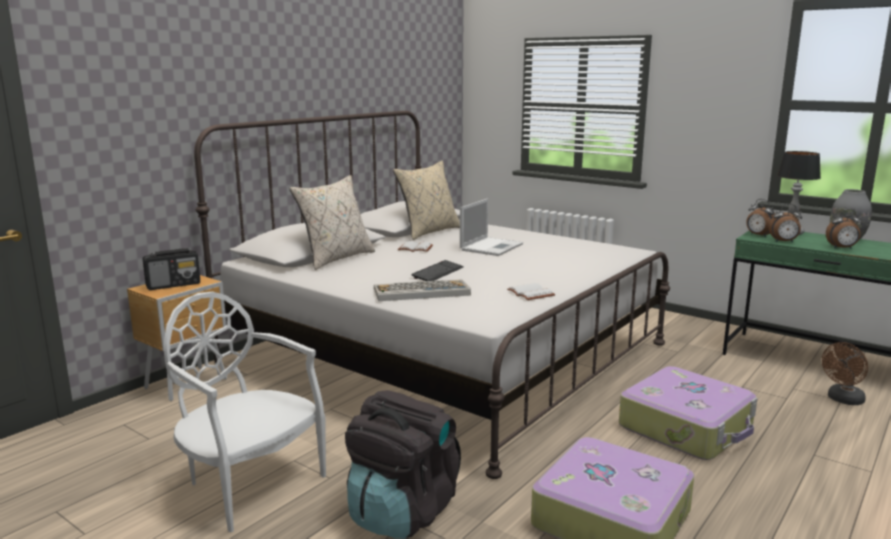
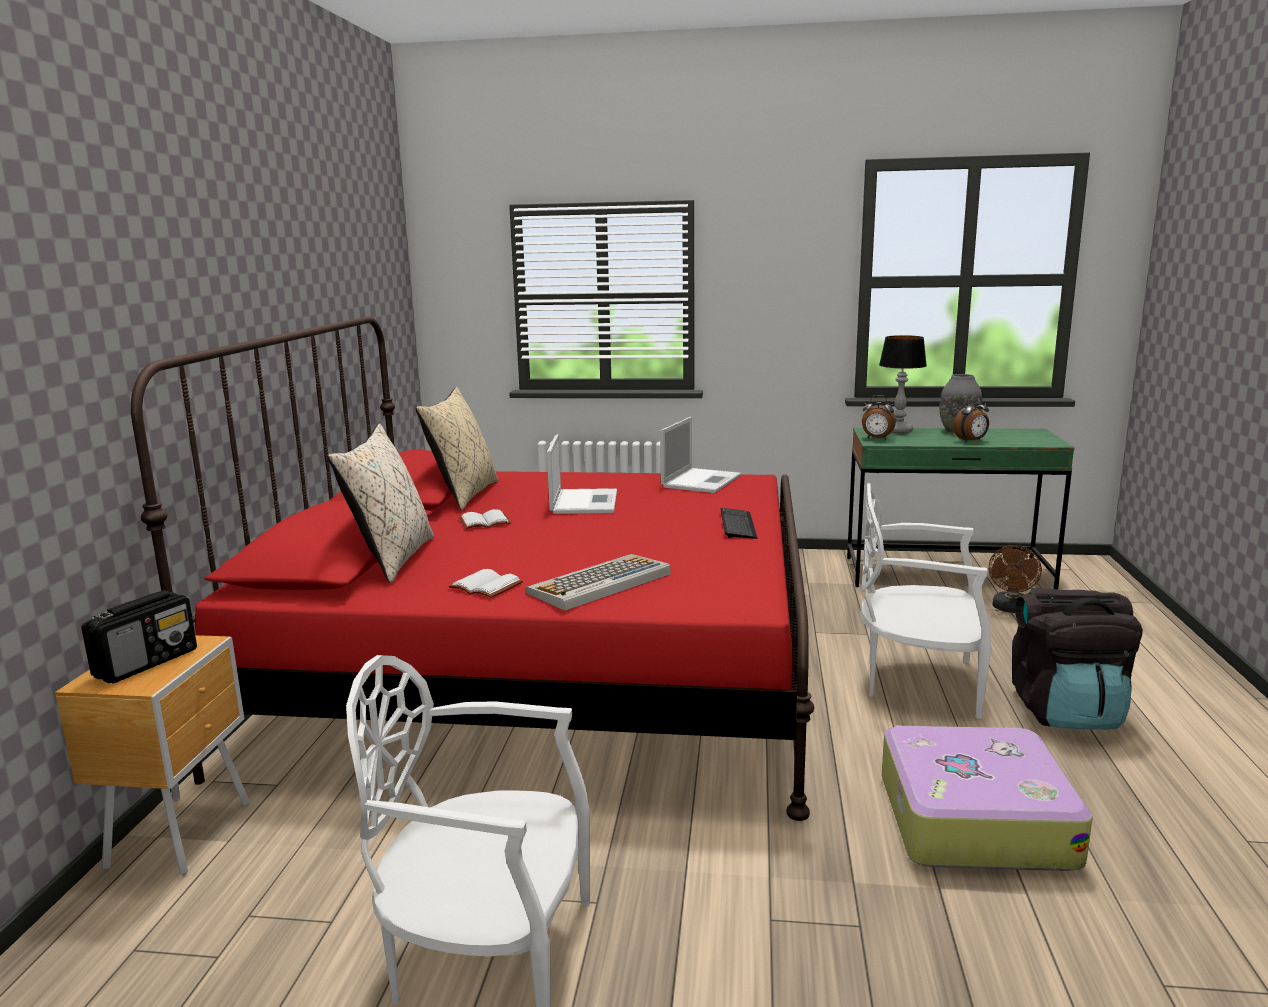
camera: 30 degrees left, 0 degrees up
white bed [194,111,670,479] -> red bed [131,316,814,821]
black backpack [345,390,461,539] -> black backpack moved to [1012,588,1143,730]
keyboard [411,260,463,281] -> keyboard moved to [720,508,757,539]
white book [507,283,555,300] -> white book moved to [449,569,523,598]
suitcase [619,366,758,460] -> white chair [860,483,991,719]
alarm clock [769,204,802,243] -> none
none -> laptop [660,417,741,493]

